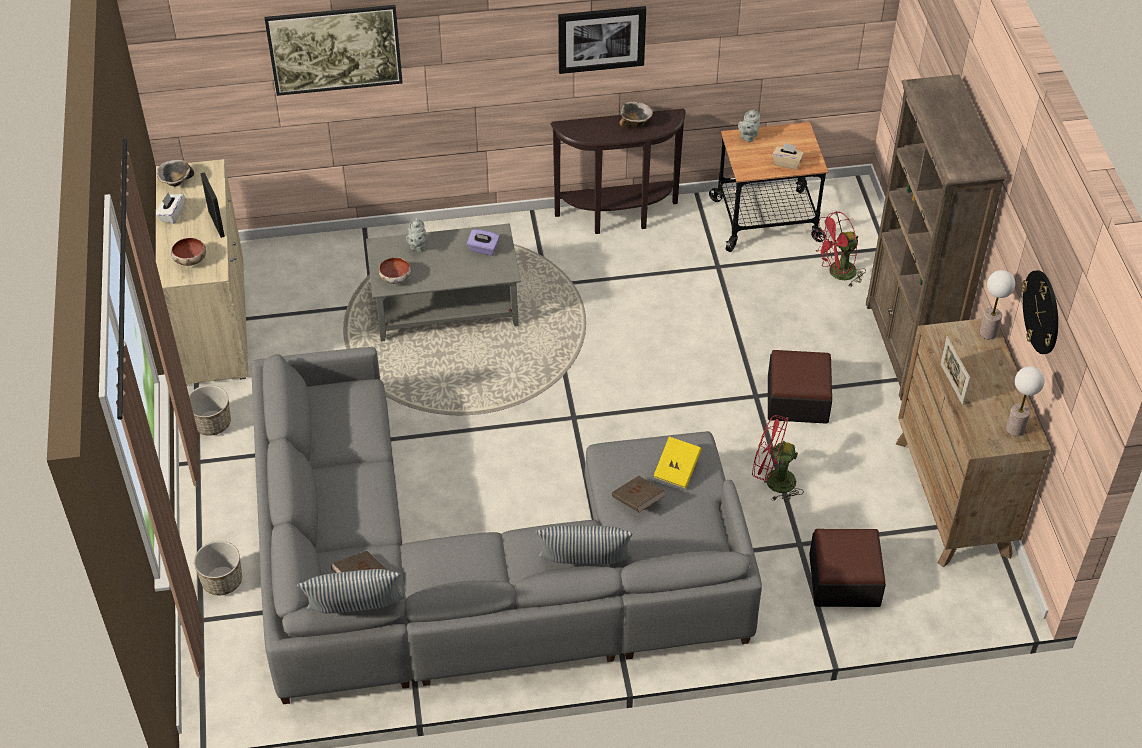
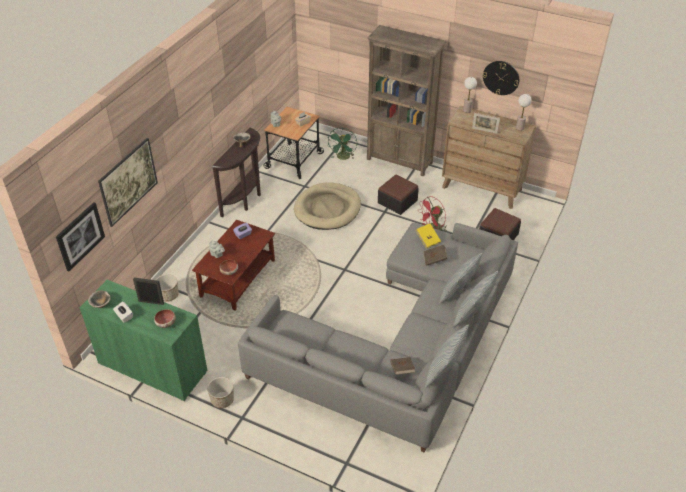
camera: 55 degrees left, 5 degrees down
beige cabinet [156,159,249,386] -> green cabinet [80,280,208,401]
planter [194,541,242,595] -> planter moved to [156,274,179,302]
grey coffee table [366,223,521,342] -> brown coffee table [192,220,275,311]
picture [558,6,646,74] -> picture moved to [56,203,105,271]
red fan [815,211,866,286] -> green fan [327,128,357,160]
none -> beige dog bed [294,182,361,230]
none -> pillow [453,271,498,328]

